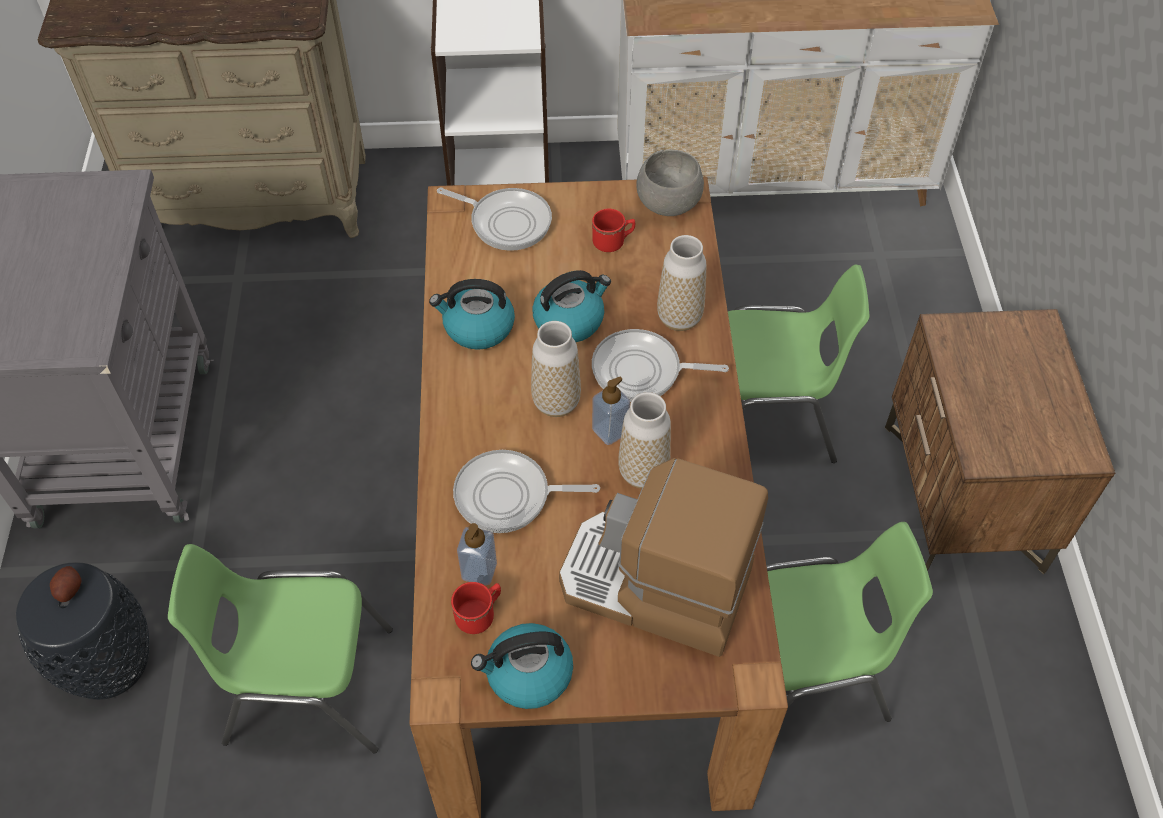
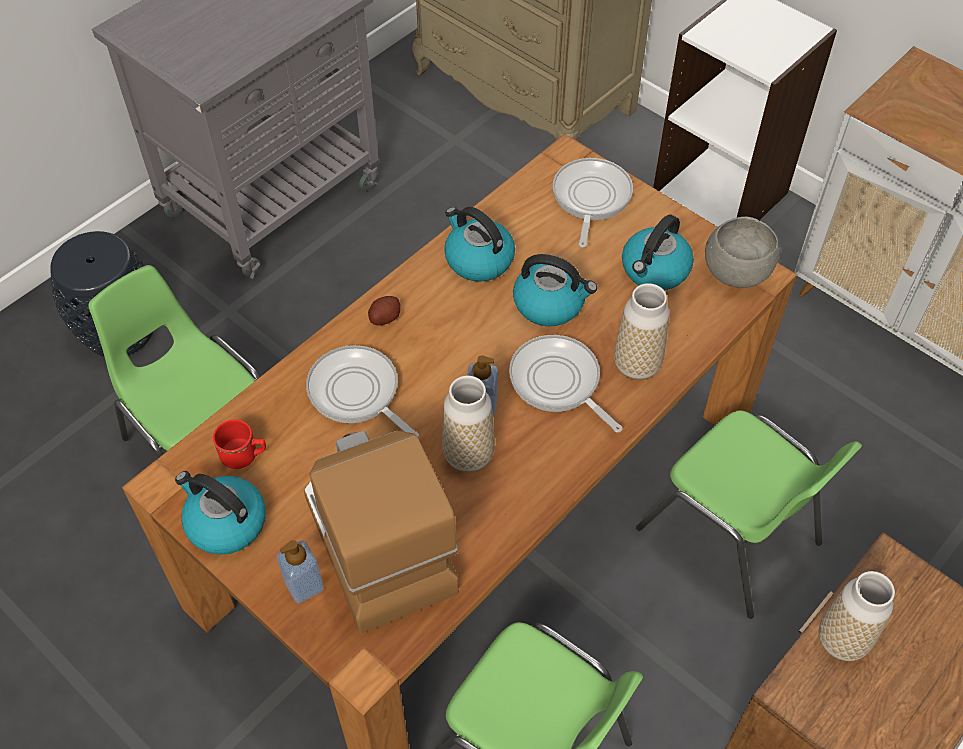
camera: 45 degrees right, 0 degrees up
potato [50,566,82,602] -> potato moved to [368,296,400,326]
frying pan [437,187,552,251] -> frying pan turned 150 degrees counterclockwise [553,158,633,248]
soap dispenser [457,523,497,585] -> soap dispenser moved to [277,540,324,603]
vase [531,321,581,417] -> vase moved to [819,571,895,661]
red mug [592,209,635,252] -> kettle [622,215,694,290]

